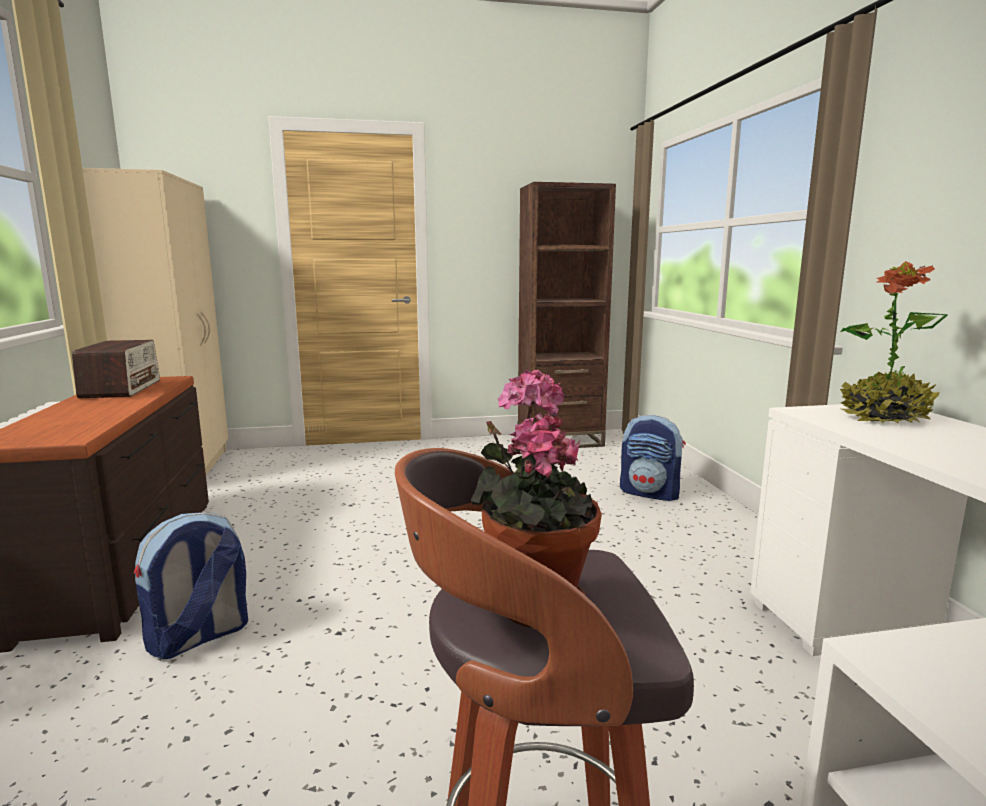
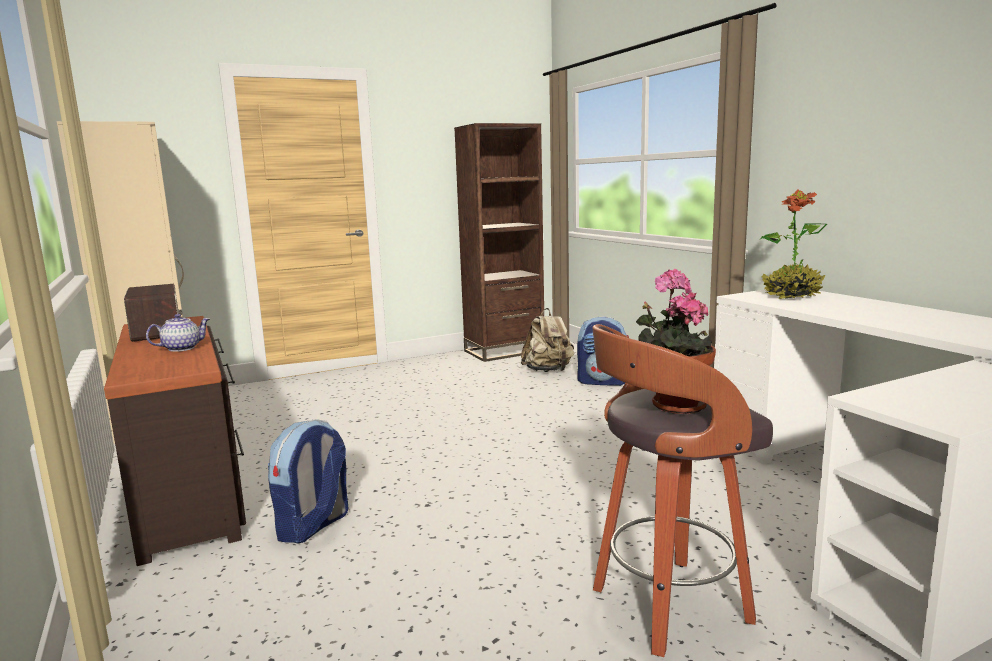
camera: 15 degrees left, 0 degrees up
none -> teapot [146,314,210,352]
none -> beige backpack [521,308,574,372]

